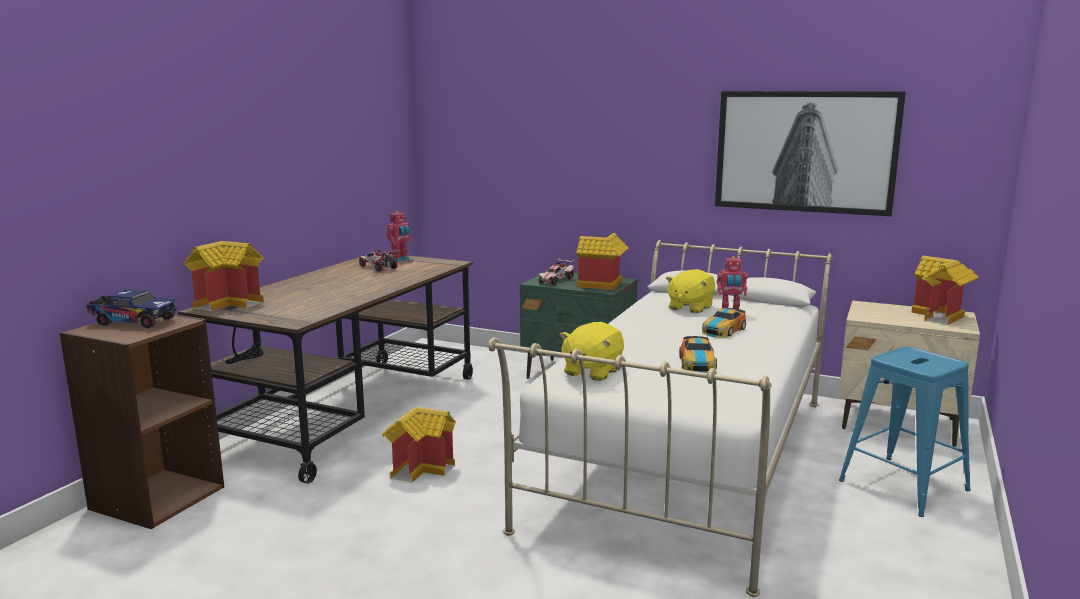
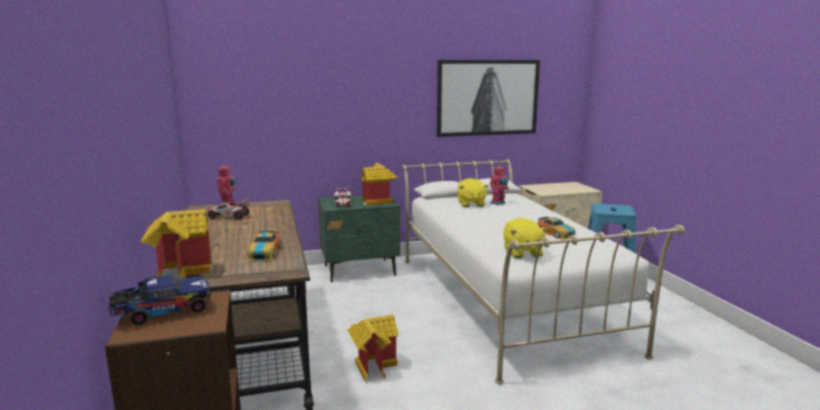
camera: 40 degrees left, 0 degrees up
toy car [702,308,746,338] -> toy car moved to [247,231,282,261]
toy house [911,256,979,325] -> none

